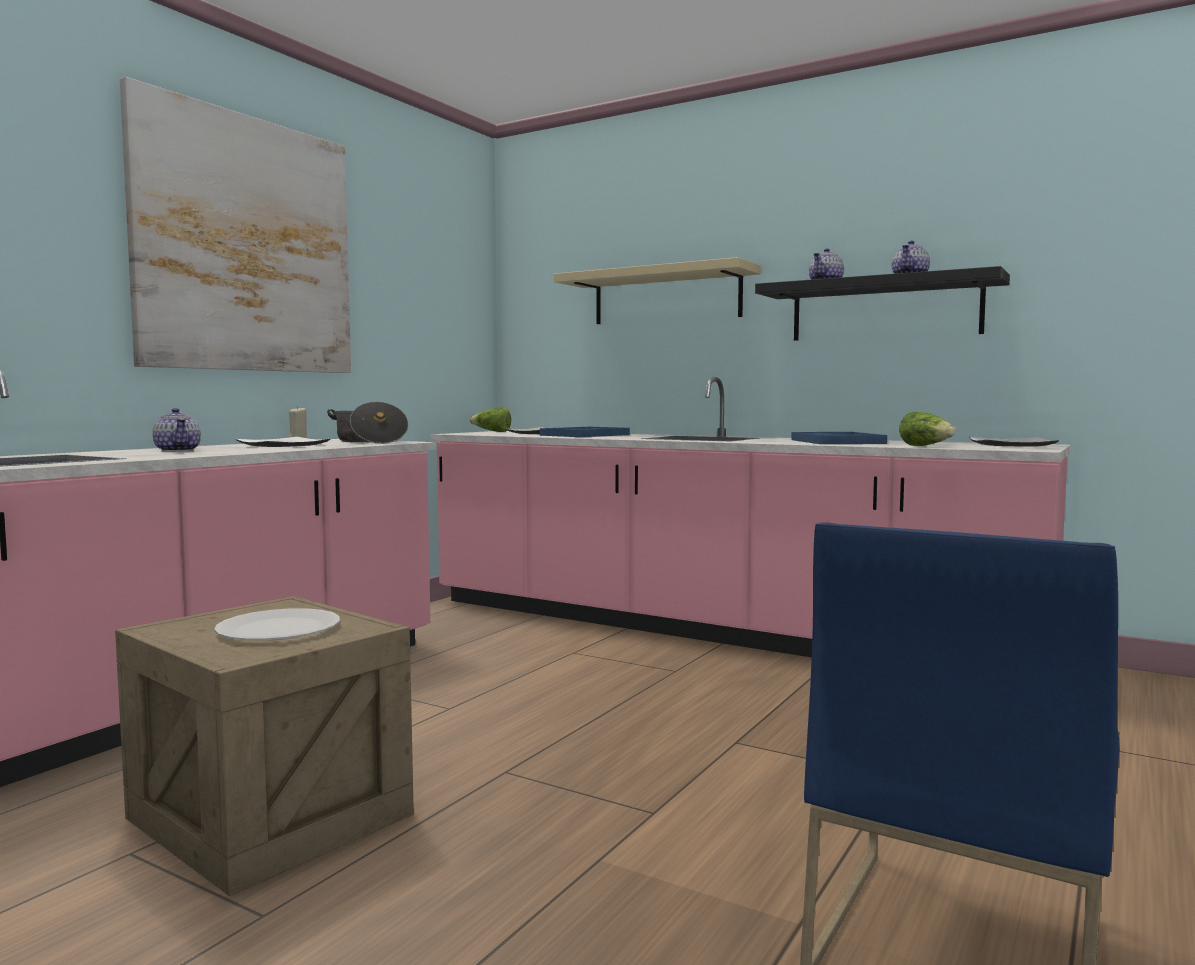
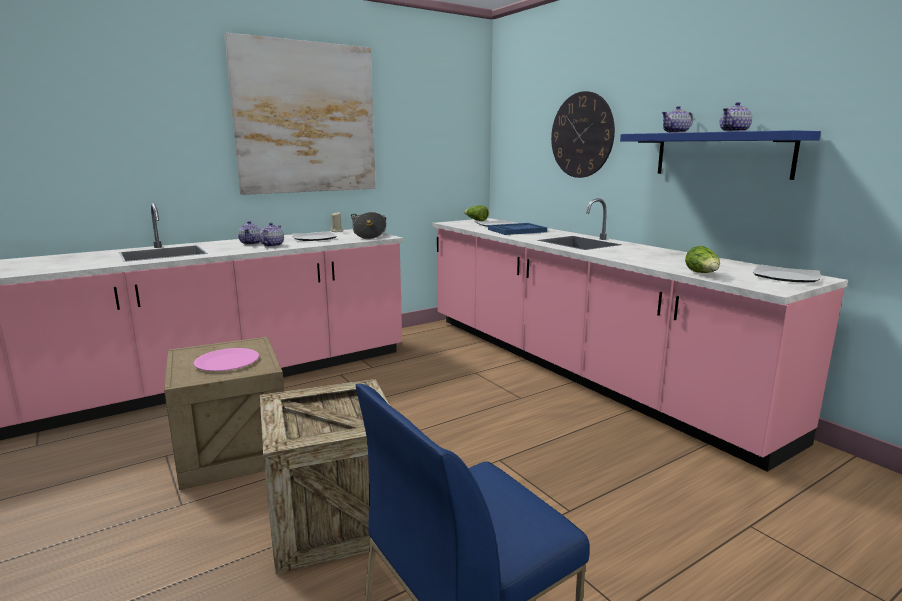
camera: 25 degrees right, 10 degrees up
white plate [214,608,340,641] -> pink plate [194,348,259,371]
beige shelf [554,257,761,324] -> wall clock [551,91,615,178]
black shelf [755,266,1010,341] -> blue shelf [620,130,821,180]
blue tray [791,432,887,444] -> none
none -> teapot [259,222,284,247]
none -> crate [260,379,390,574]

